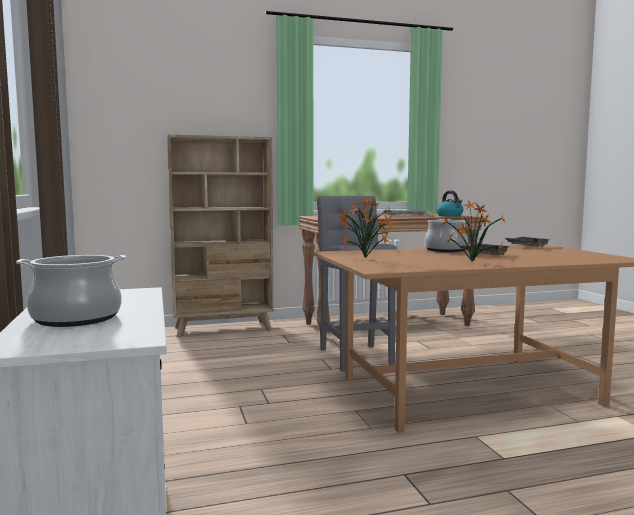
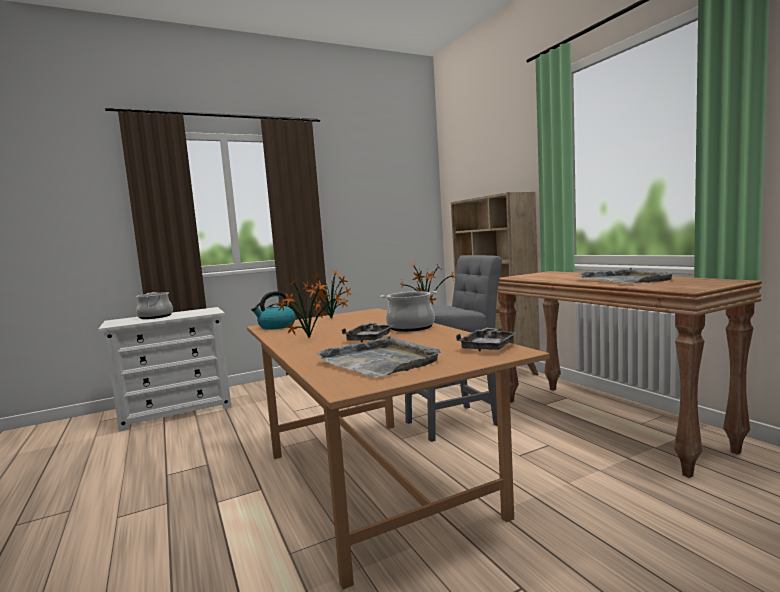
camera: 80 degrees right, 0 degrees up
kettle [436,191,464,216] -> kettle moved to [251,291,295,330]
none -> grey tray [316,336,441,377]

